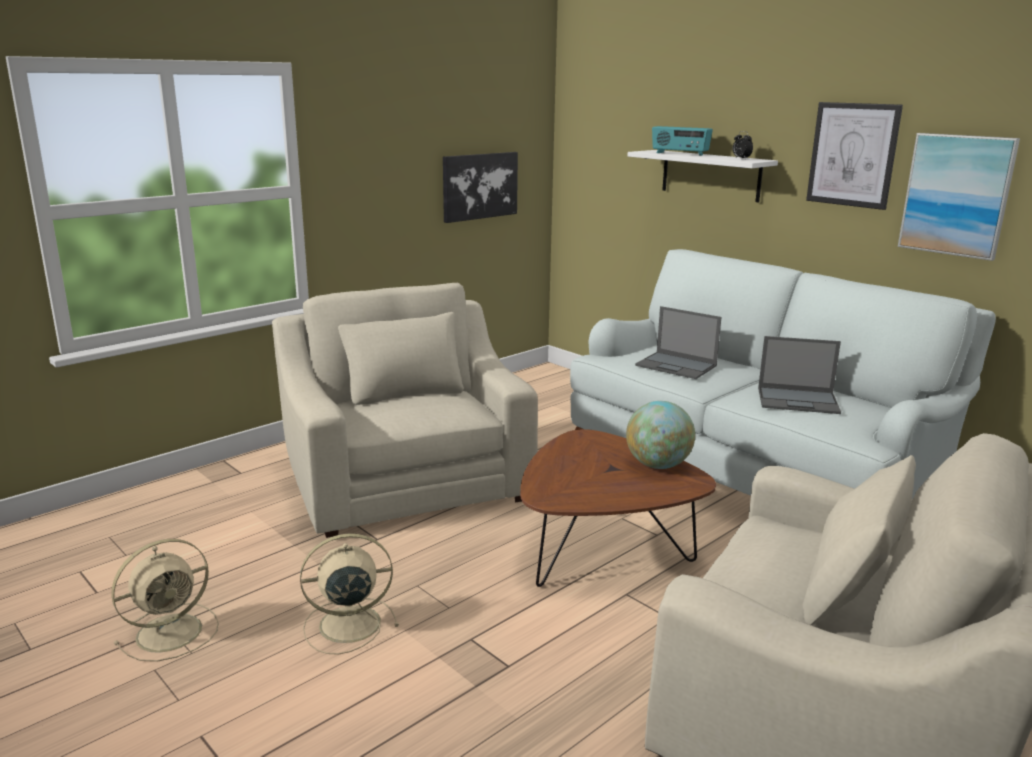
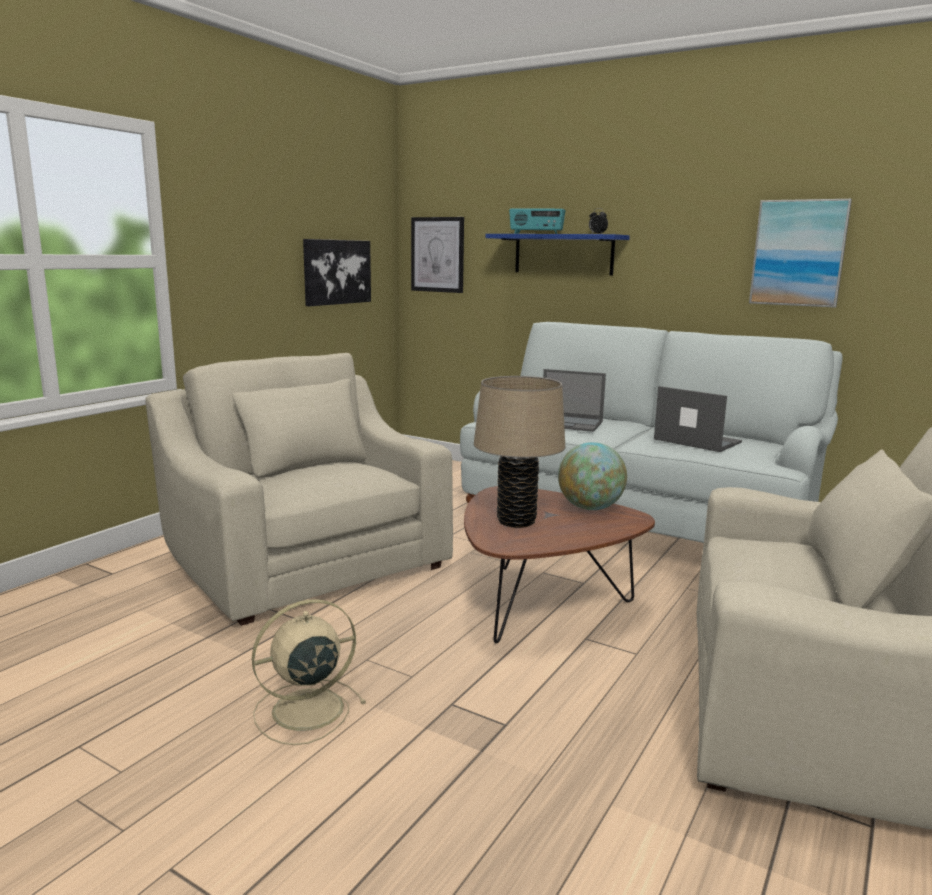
camera: 15 degrees left, 5 degrees down
beige fan [111,539,219,662] -> none
white shelf [628,150,778,203] -> blue shelf [485,234,630,275]
laptop [758,336,841,414] -> laptop turned 135 degrees counterclockwise [654,386,742,452]
picture [806,102,903,210] -> picture moved to [411,217,464,293]
none -> beige table lamp [474,376,565,528]

